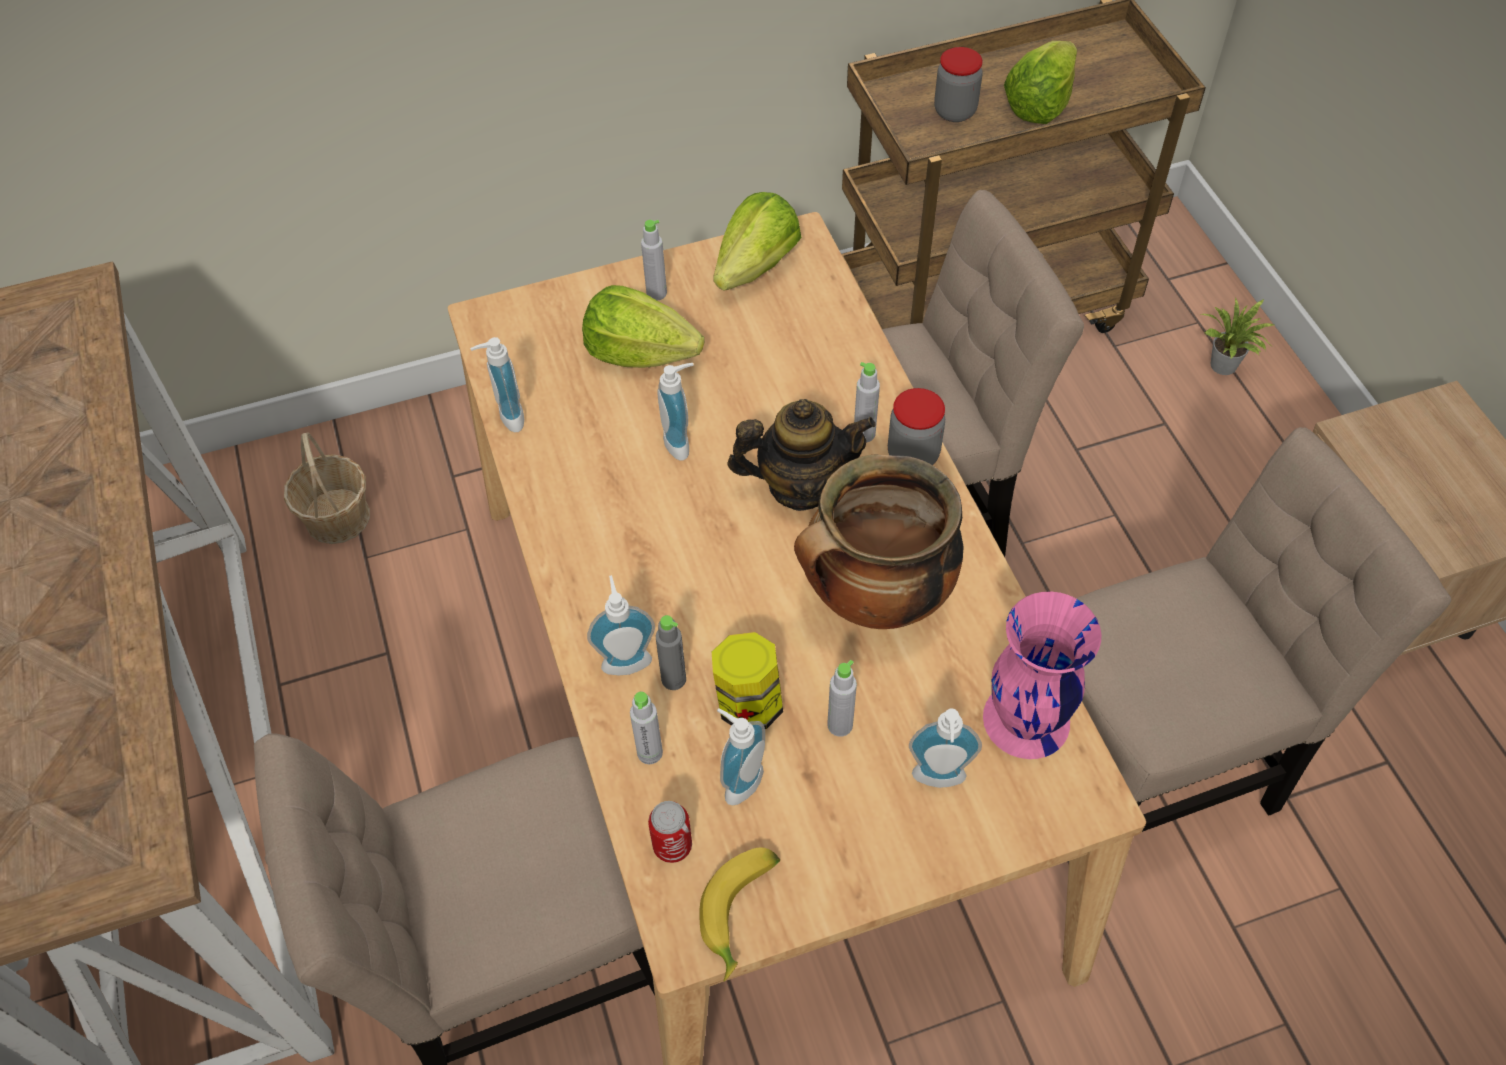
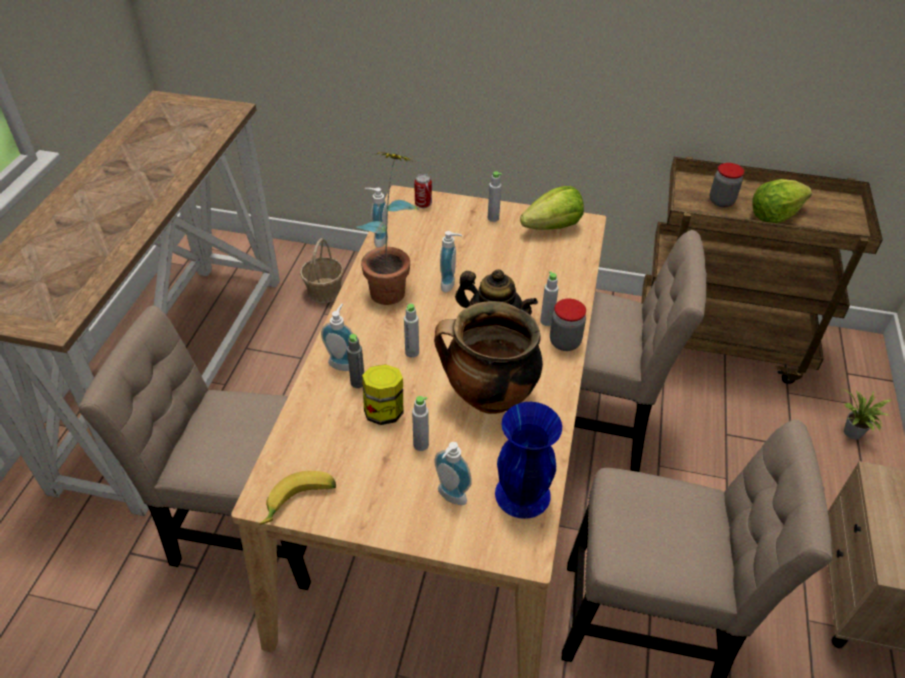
camera: 30 degrees right, 10 degrees down
lettuce [582,285,705,368] -> none
grey bottle [630,692,663,764] -> grey bottle moved to [404,304,419,358]
can [648,801,692,863] -> can moved to [414,174,432,208]
soap dispenser [717,708,765,805] -> none
pink vase [983,591,1101,759] -> blue vase [495,402,562,519]
none -> potted plant [356,152,419,305]

